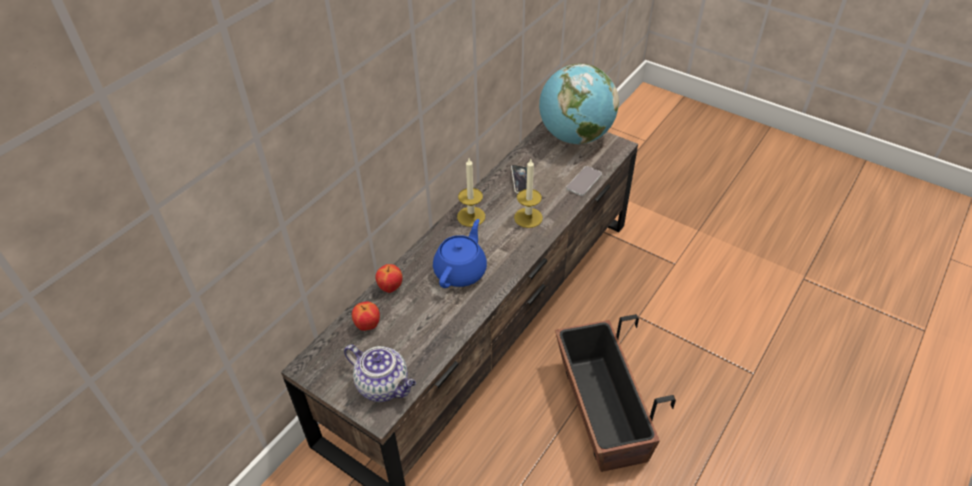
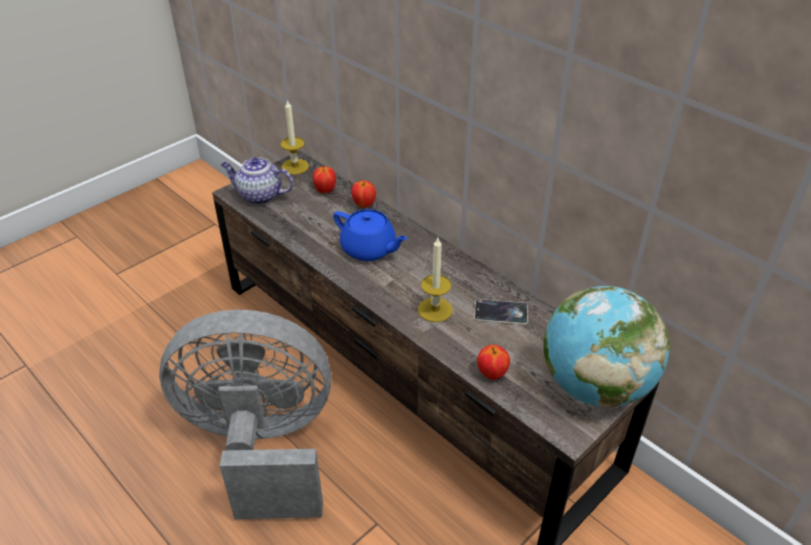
camera: 100 degrees right, 5 degrees down
teapot [344,345,416,402] -> teapot turned 60 degrees clockwise [221,157,293,205]
candle [457,158,485,227] -> candle moved to [280,99,309,175]
planter [555,314,676,472] -> grey fan [159,310,331,519]
phone [566,166,602,196] -> apple [477,345,510,380]

